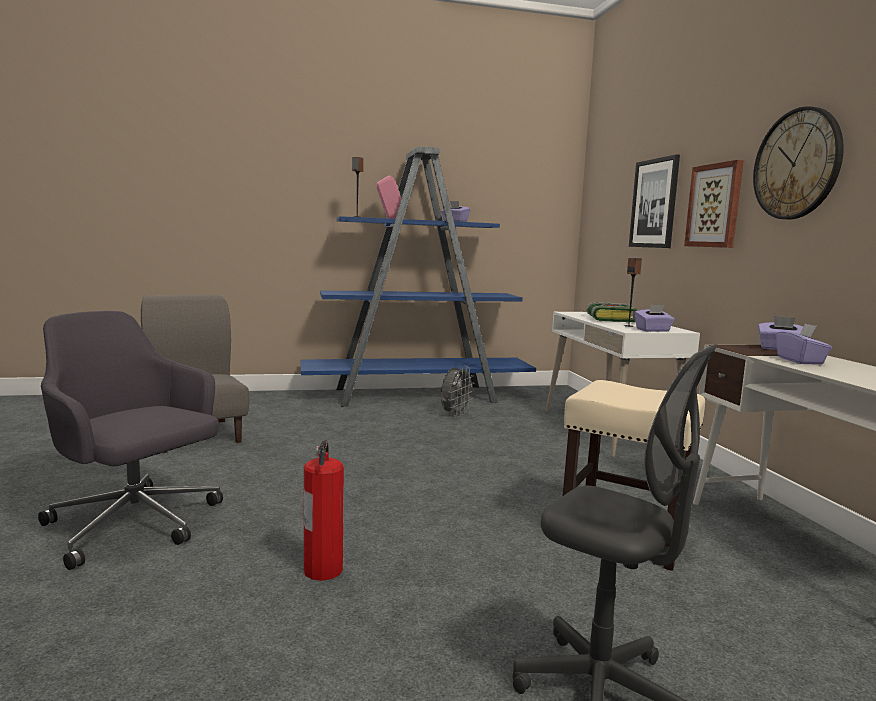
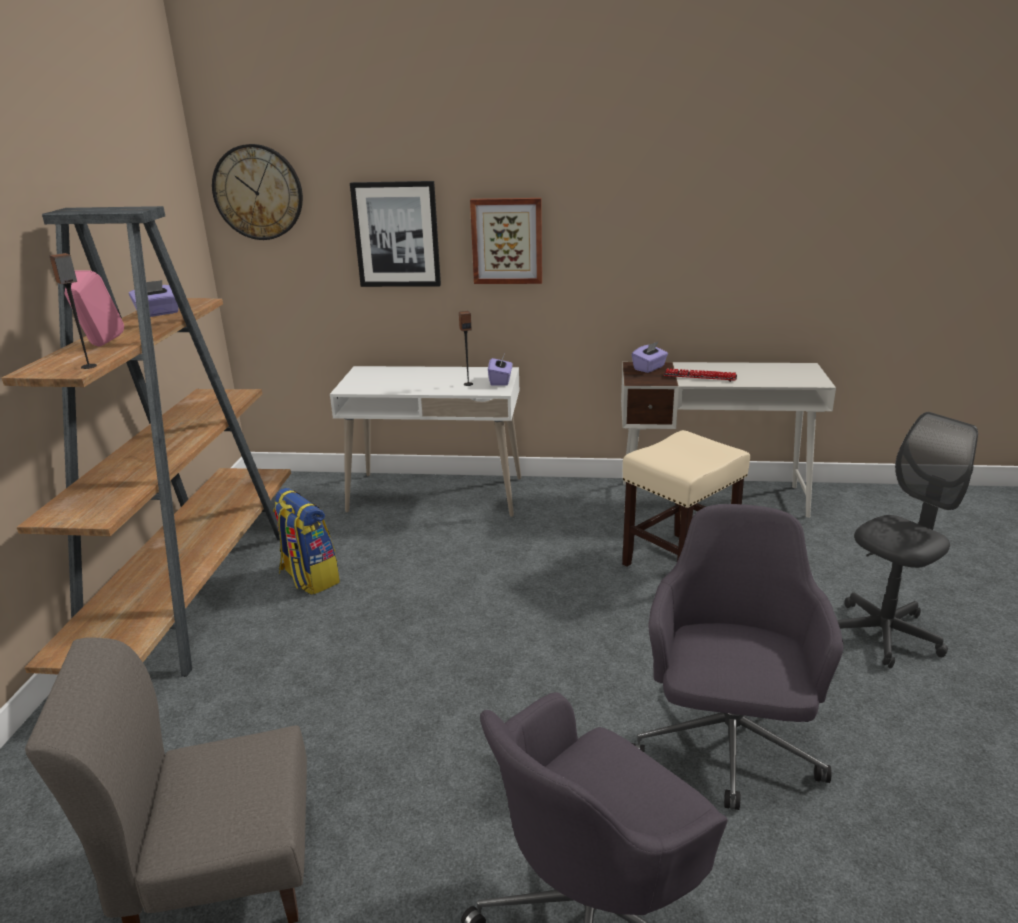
camera: 70 degrees left, 15 degrees up
blue bookcase [300,147,536,407] -> brown bookcase [2,206,291,677]
fire extinguisher [304,440,344,581] -> grey office chair [632,504,843,810]
grey fan [441,365,474,417] -> backpack [273,488,340,595]
book [586,302,637,323] -> none
wall clock [753,107,844,219] -> wall clock moved to [212,144,303,240]
purple tissue box [776,324,832,365] -> keyboard [664,368,737,382]

